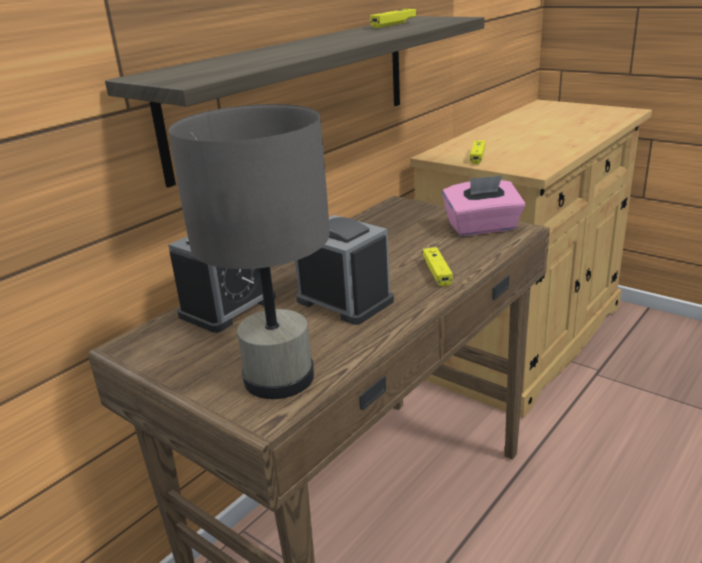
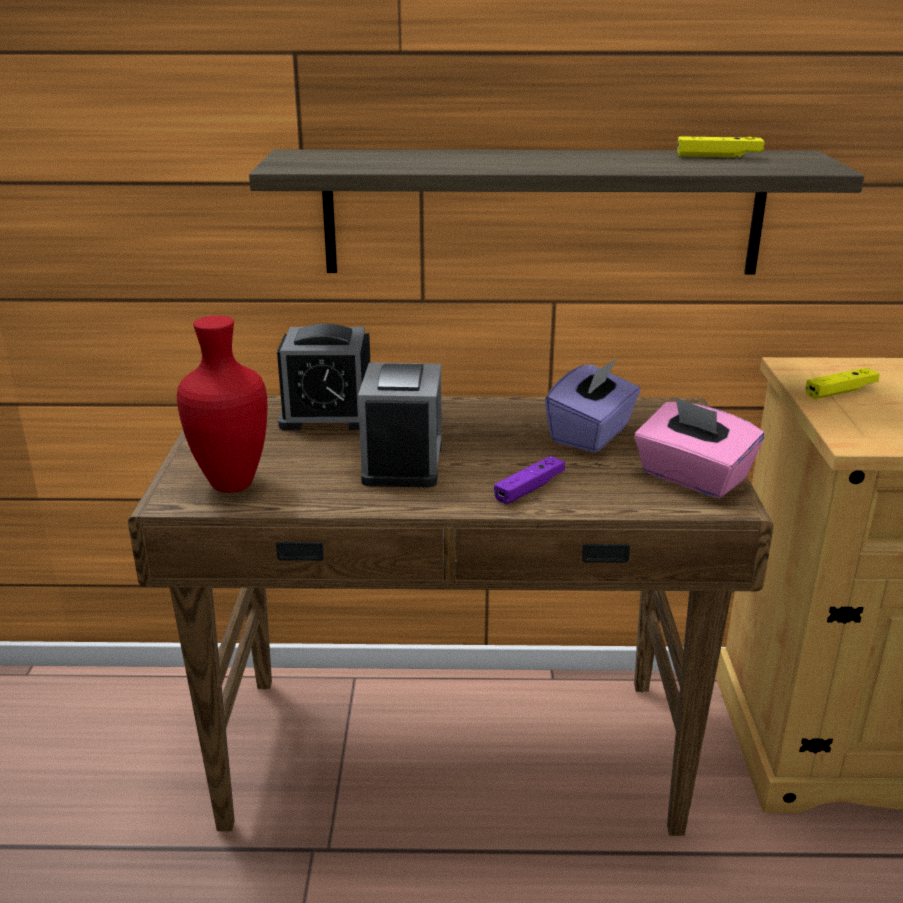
camera: 50 degrees right, 0 degrees up
grey table lamp [169,104,330,399] -> red vase [177,315,267,493]
yellow game controller [423,247,453,286] -> purple game controller [494,456,565,504]
none -> purple tissue box [545,358,641,453]

